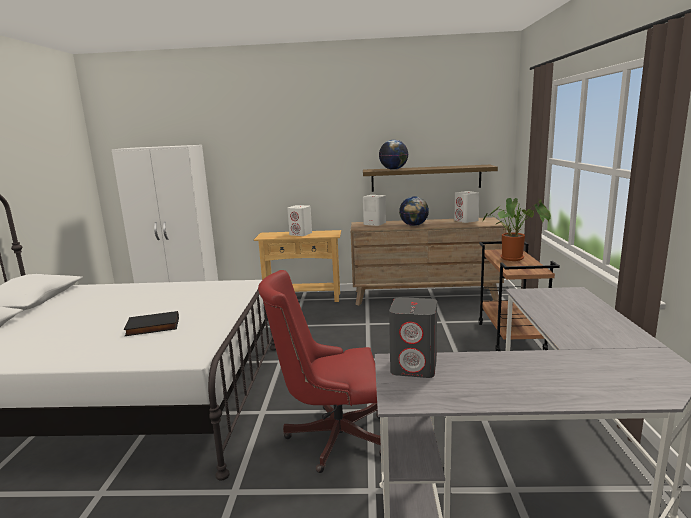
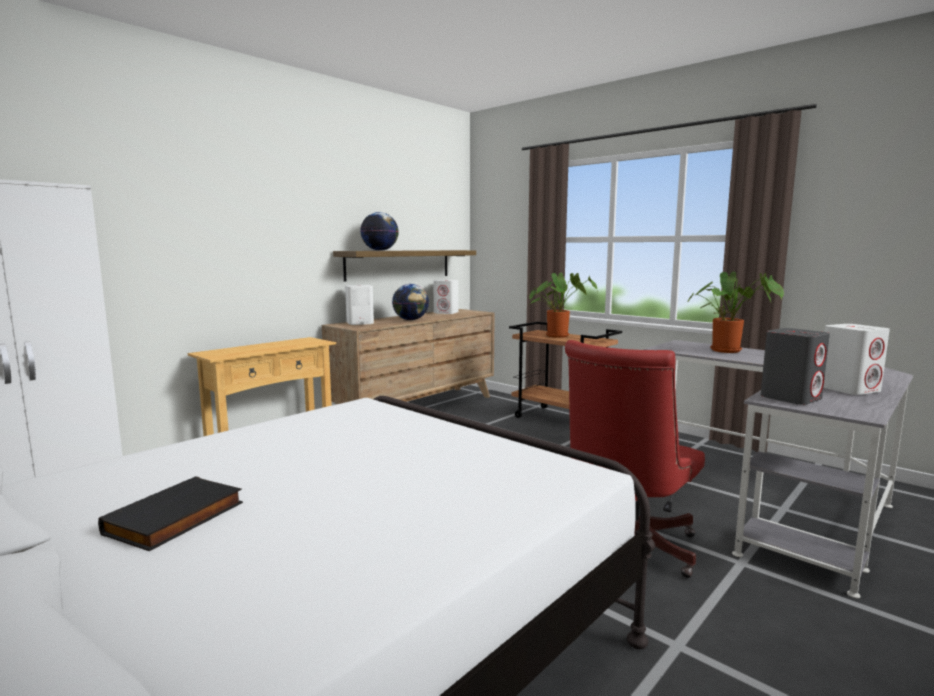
camera: 50 degrees left, 5 degrees down
black book [124,311,179,336] -> black book moved to [98,476,243,551]
white speaker [287,205,312,236] -> white speaker moved to [823,324,890,395]
none -> potted plant [687,272,784,353]

